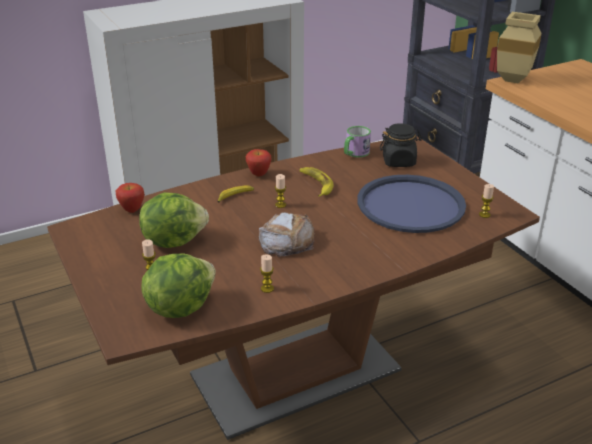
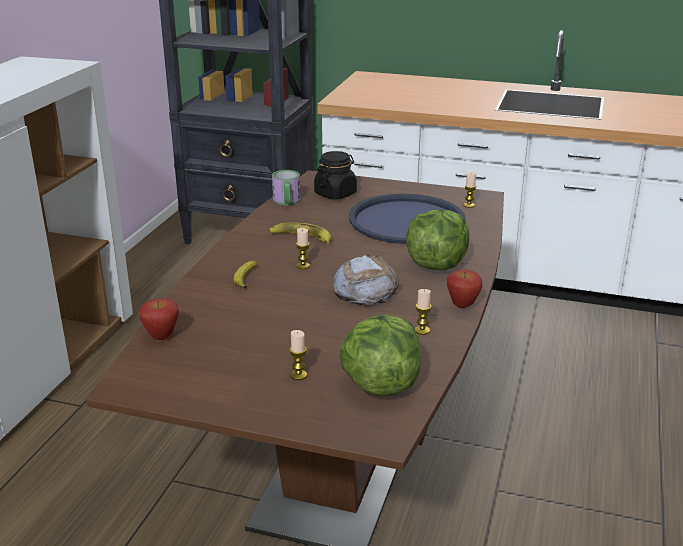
camera: 45 degrees left, 5 degrees down
lettuce [139,192,209,248] -> lettuce moved to [406,209,469,271]
apple [246,149,272,176] -> apple moved to [447,269,482,308]
beige vase [497,12,542,83] -> none

